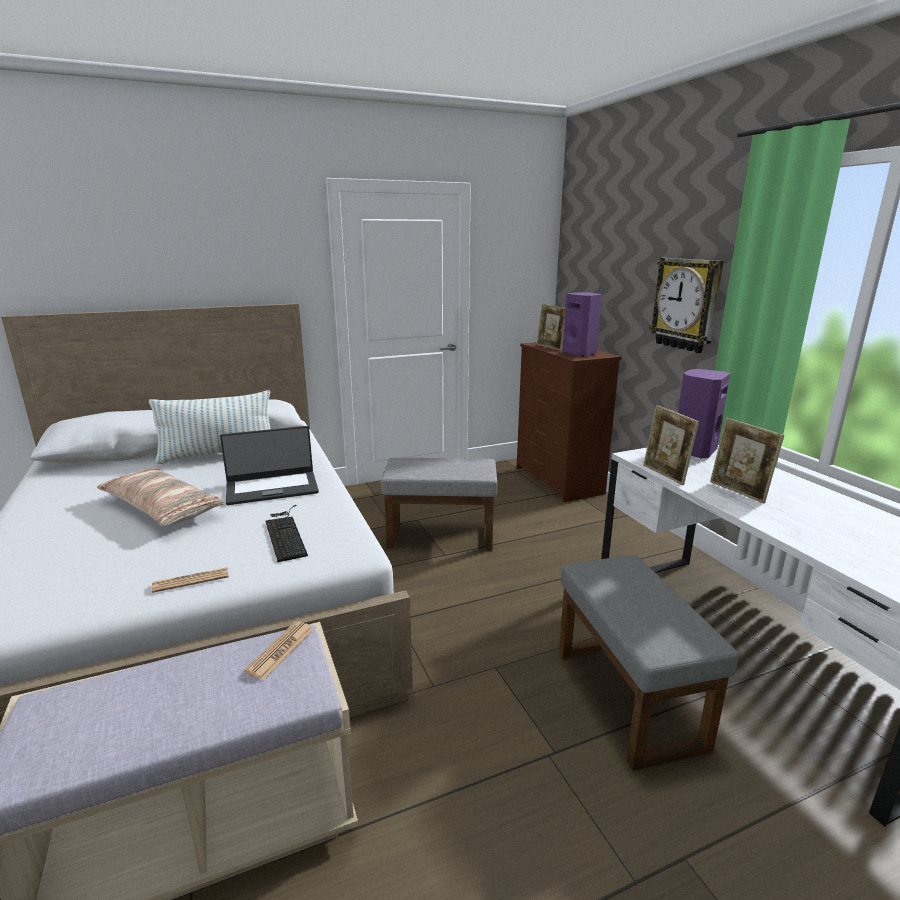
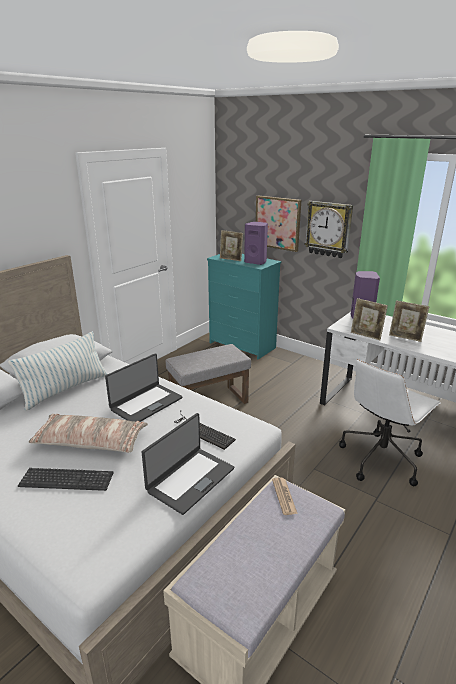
camera: 30 degrees left, 5 degrees up
newspaper [152,567,229,593] -> laptop [142,413,234,515]
brown dresser [517,342,622,502] -> turquoise dresser [207,254,281,360]
grey ottoman [559,555,739,771] -> white office chair [339,359,441,486]
none -> keyboard [18,468,114,491]
none -> picture [256,196,301,252]

